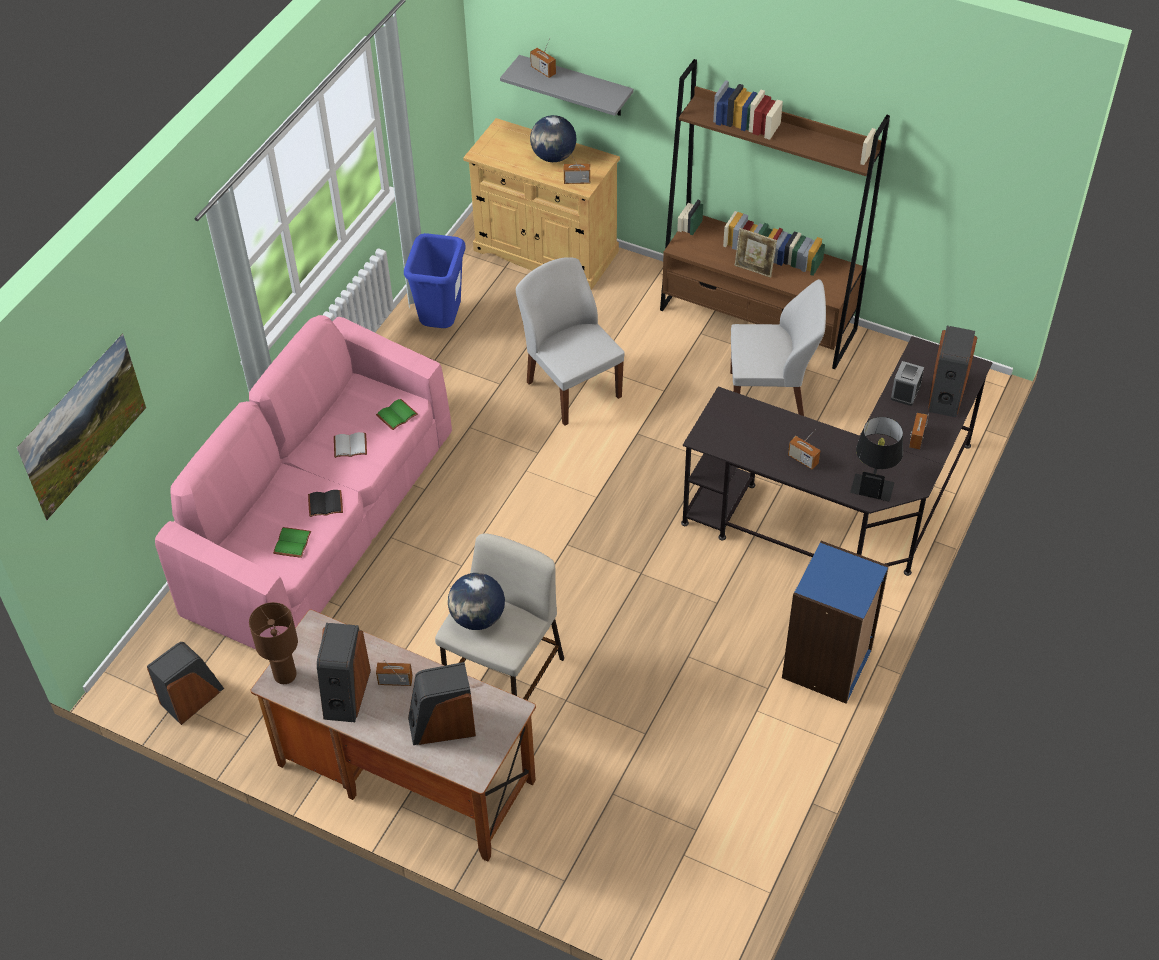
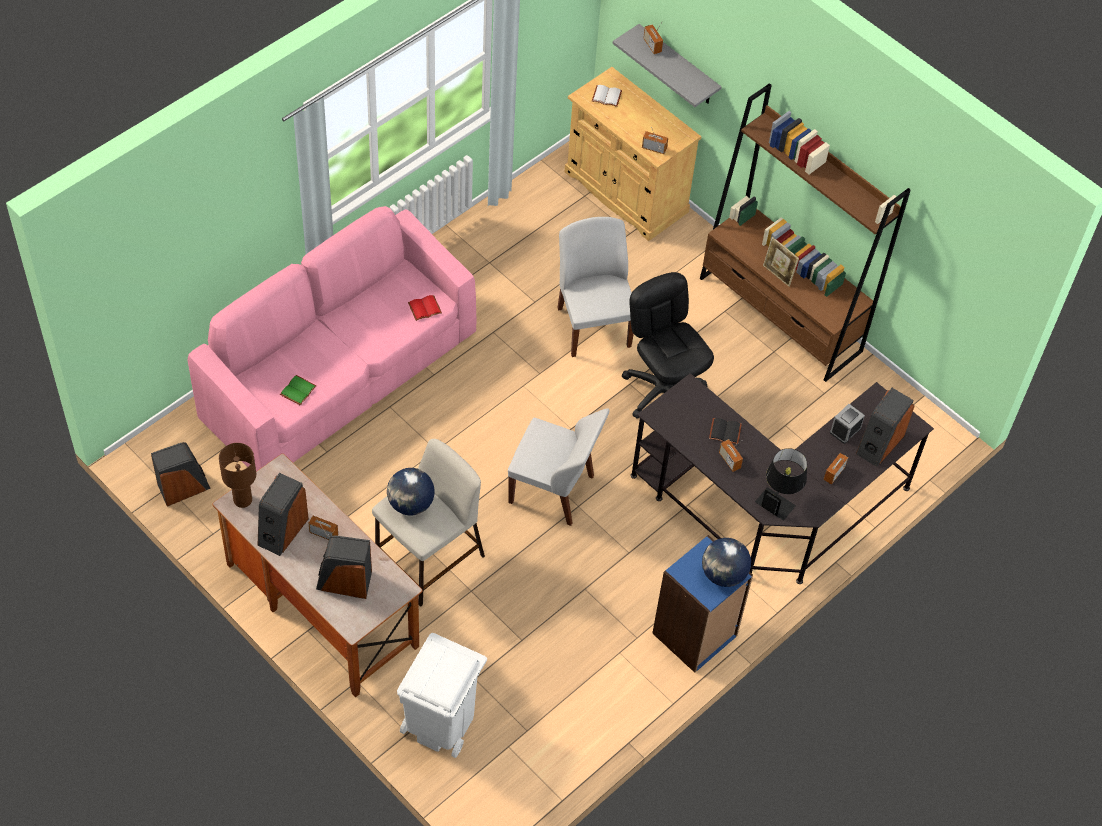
camera: 15 degrees right, 5 degrees up
picture [17,333,146,521] -> none
black book [308,490,343,517] -> black book moved to [709,418,742,444]
white book [334,432,367,458] -> white book moved to [592,85,622,107]
green book [376,399,418,430] -> red book [408,295,442,321]
blue trash can [404,233,466,328] -> none
globe [530,115,576,162] -> globe moved to [702,538,751,587]
white chair [730,279,826,416] -> white chair moved to [508,408,609,526]
none -> white trash can [397,633,487,758]
none -> black office chair [622,272,714,418]

